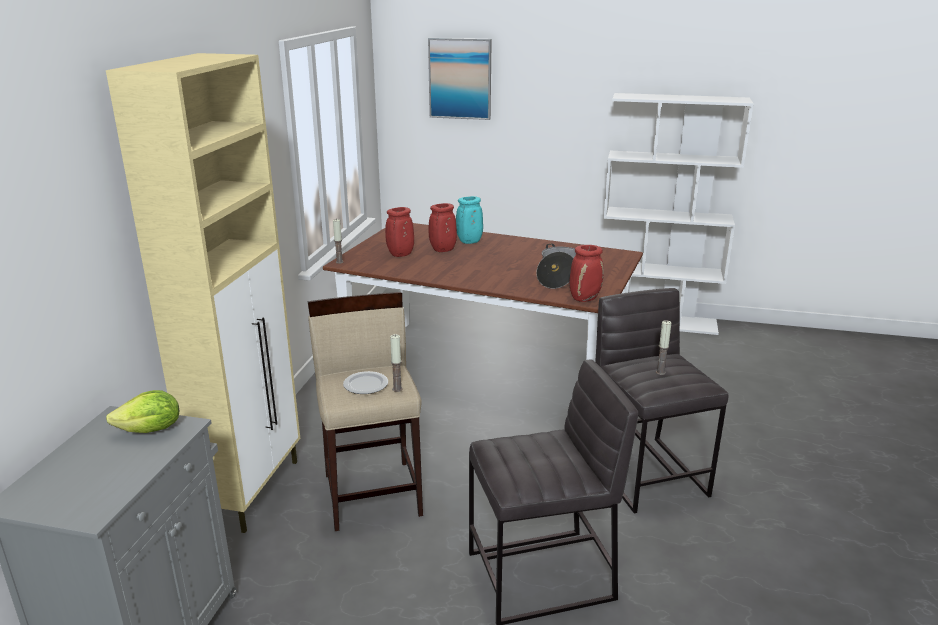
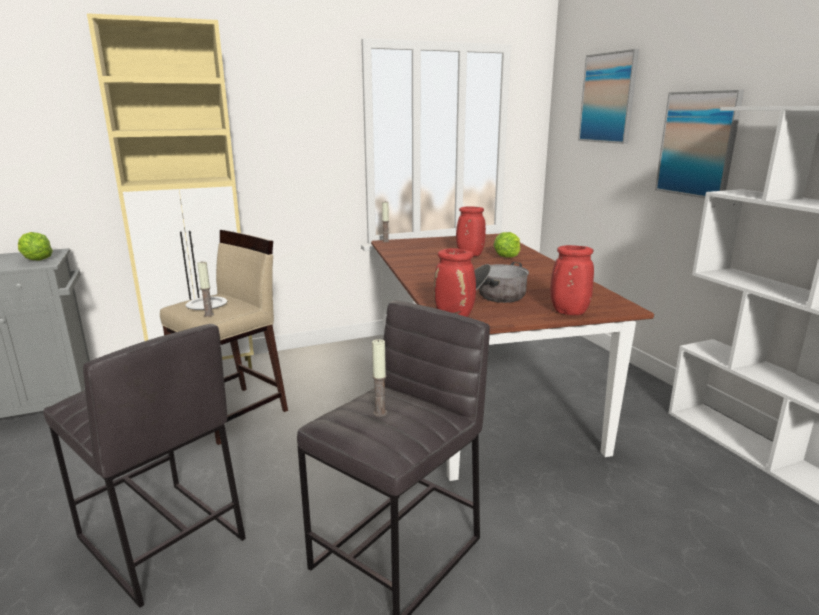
camera: 55 degrees right, 5 degrees down
red vase [385,207,414,257] -> red vase moved to [550,245,594,315]
turquoise vase [456,196,483,244] -> lettuce [493,232,520,257]
none -> picture [655,90,744,198]

